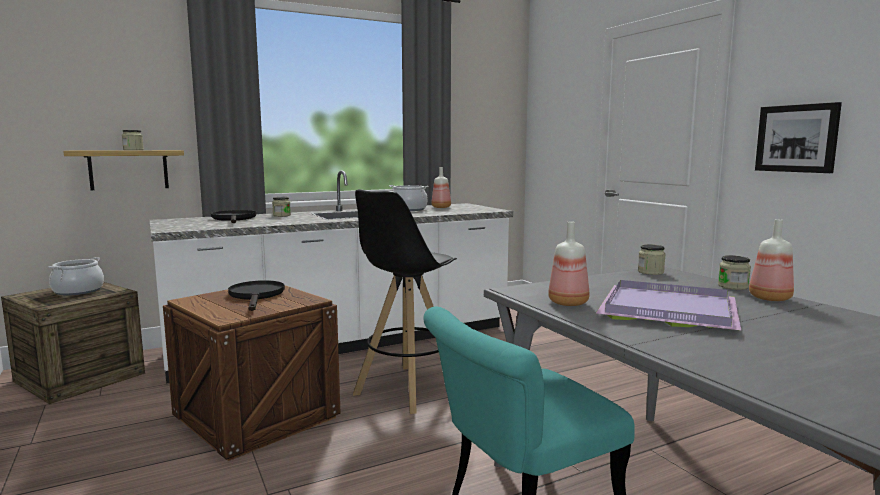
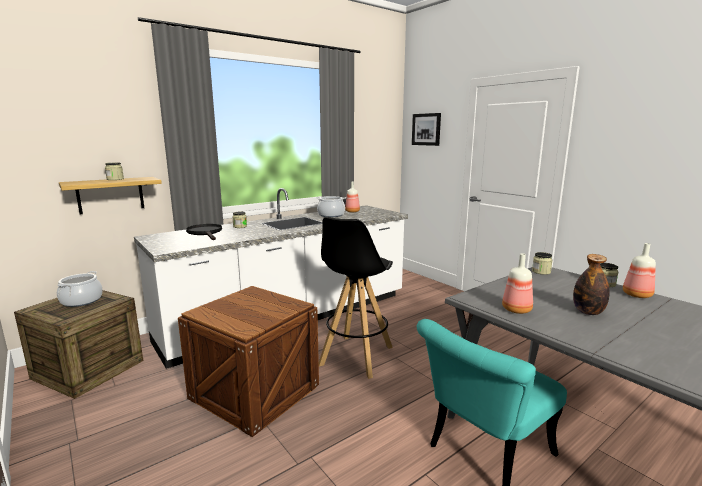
camera: 10 degrees left, 5 degrees up
black frying pan [228,280,285,311] -> none
purple tray [596,280,741,330] -> bottle [573,254,610,315]
picture [755,102,842,173] -> picture moved to [412,113,441,146]

